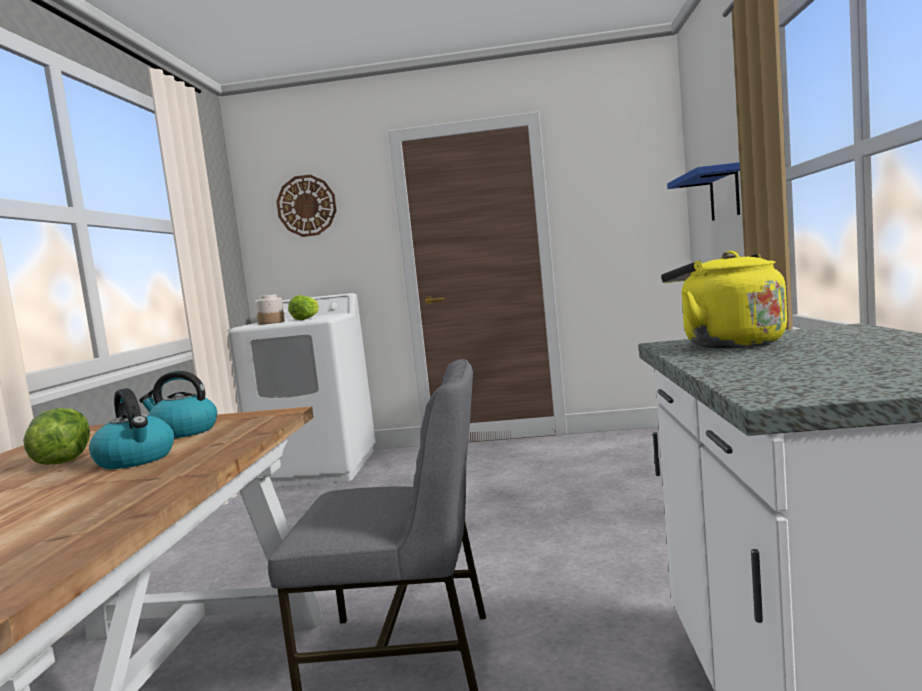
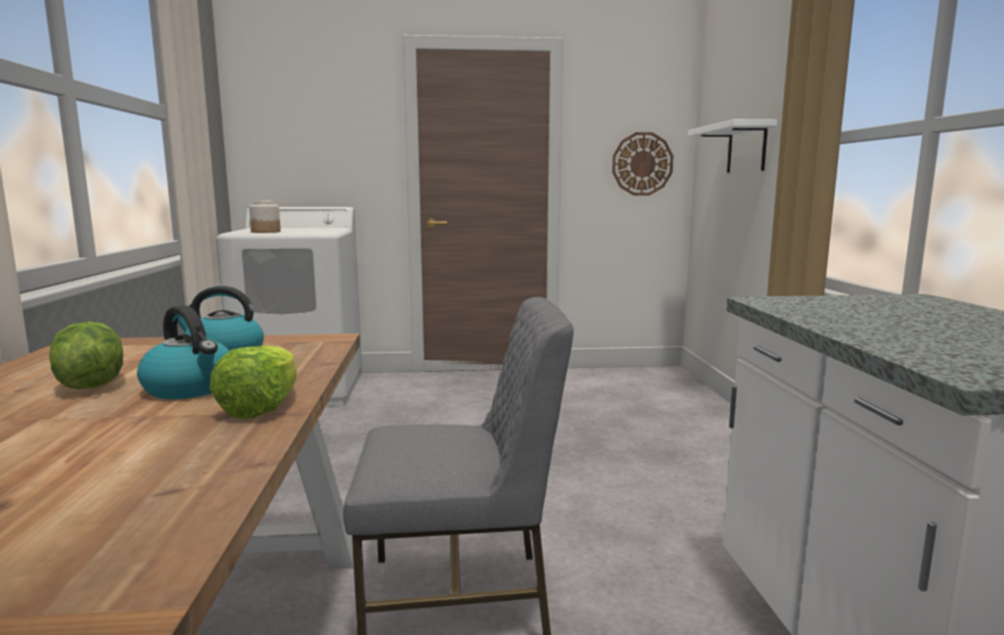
camera: 10 degrees left, 5 degrees up
wall clock [276,175,337,237] -> wall clock moved to [612,132,673,196]
lettuce [288,295,319,320] -> lettuce moved to [209,345,297,419]
yellow kettle [661,251,787,348] -> none
blue shelf [667,162,740,221] -> white shelf [688,119,777,173]

